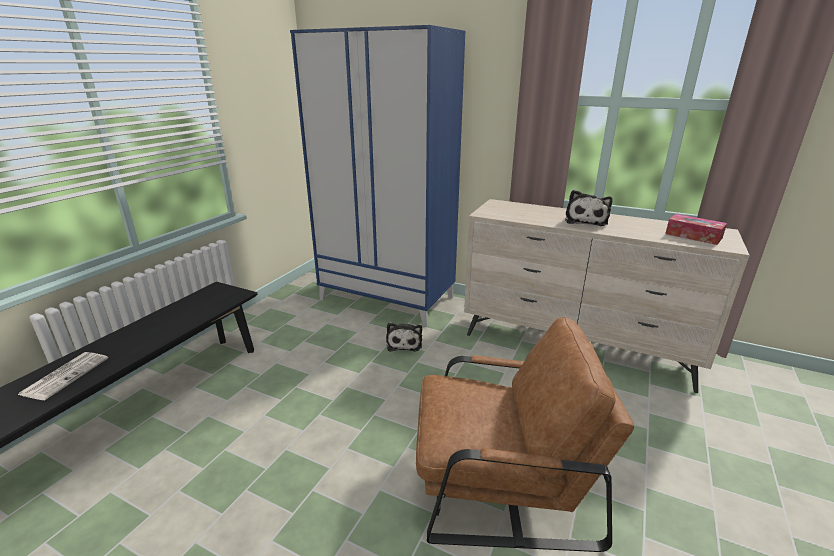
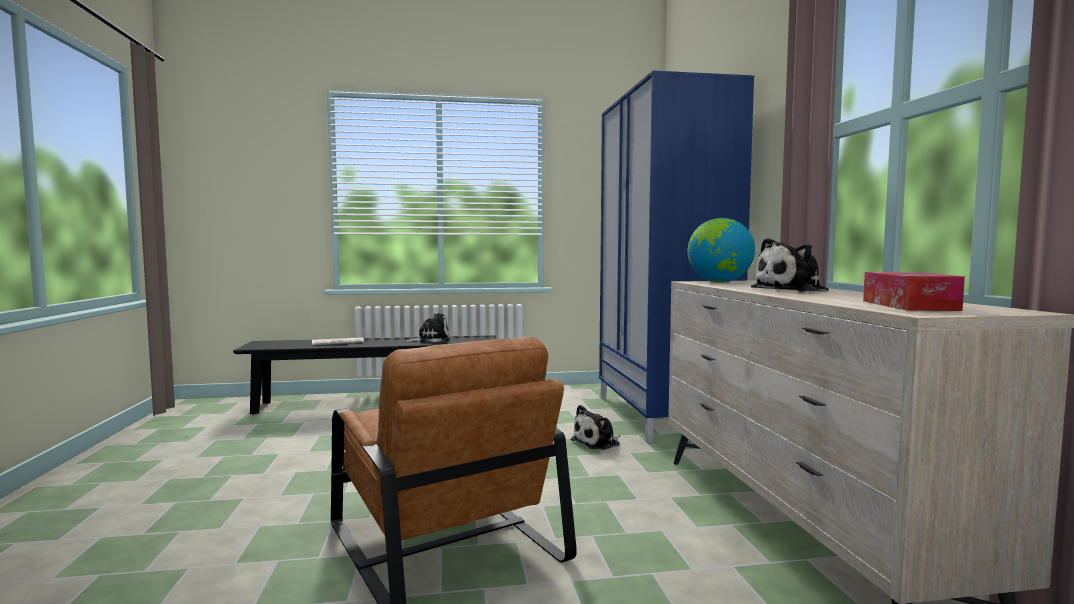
camera: 55 degrees right, 20 degrees down
none -> plush toy [406,313,450,342]
none -> globe [687,218,755,283]

